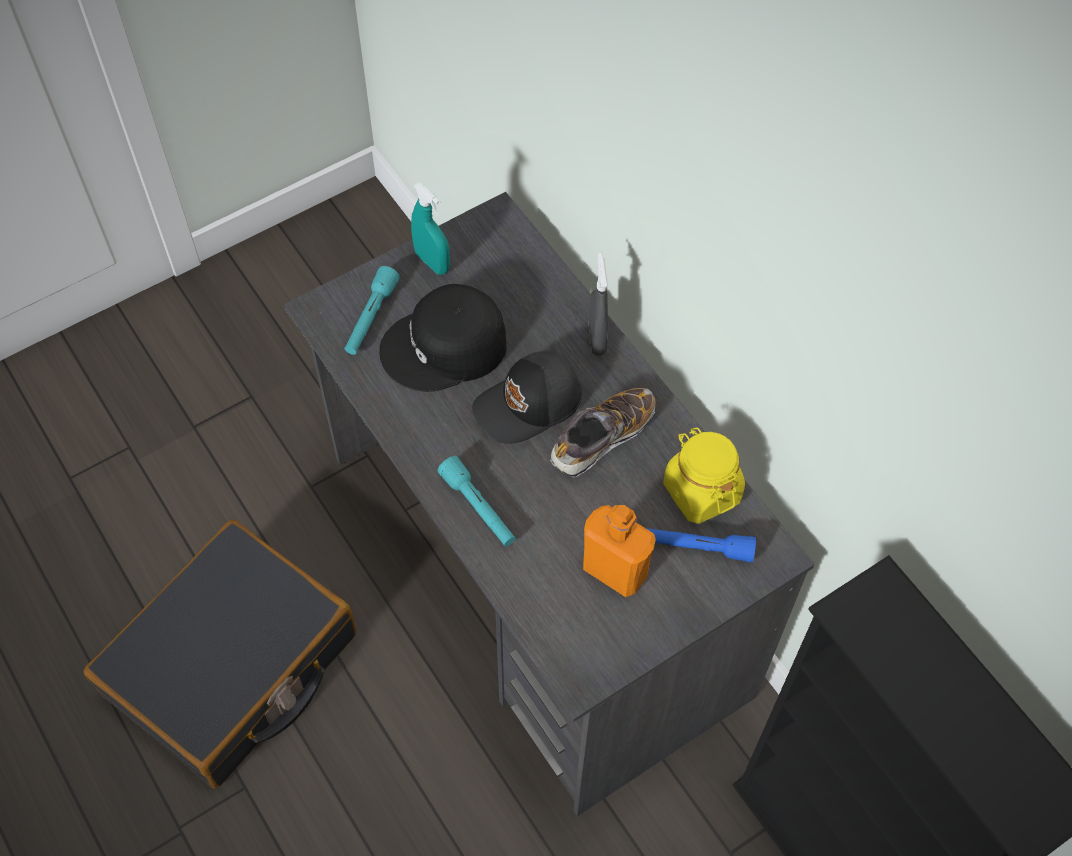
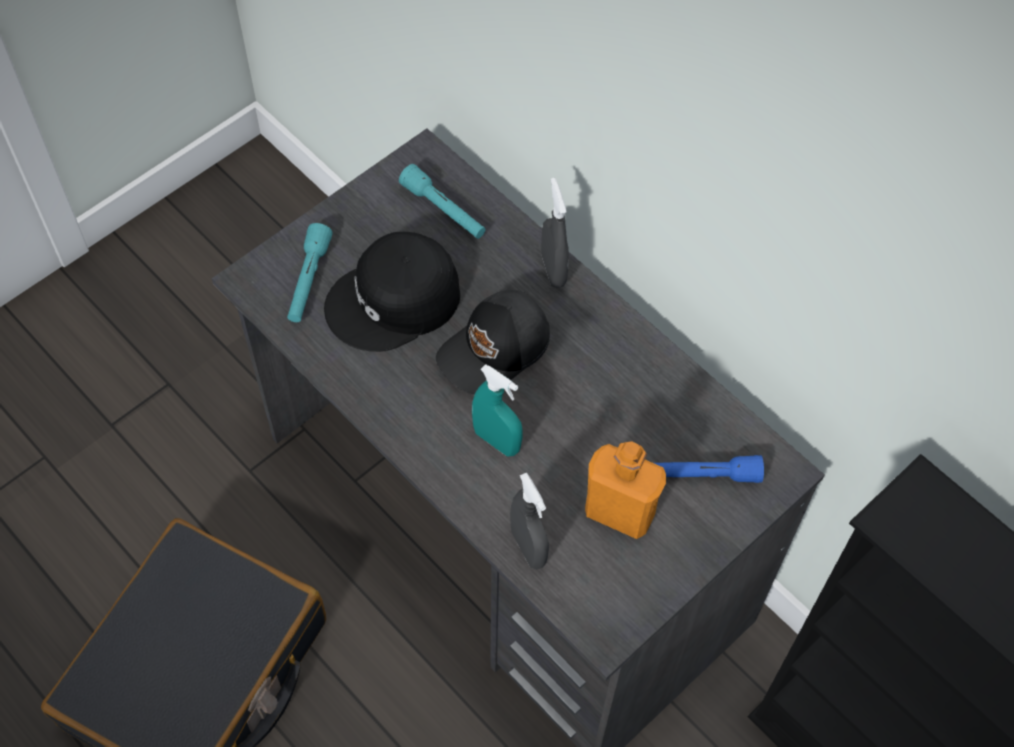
camera: 10 degrees left, 0 degrees up
turquoise spray bottle [411,182,450,275] -> turquoise spray bottle moved to [472,364,523,456]
turquoise flashlight [438,456,516,547] -> turquoise flashlight moved to [399,164,486,239]
shoe [550,388,656,477] -> none
yellow jar [663,427,745,524] -> none
none -> grey spray bottle [510,473,549,569]

